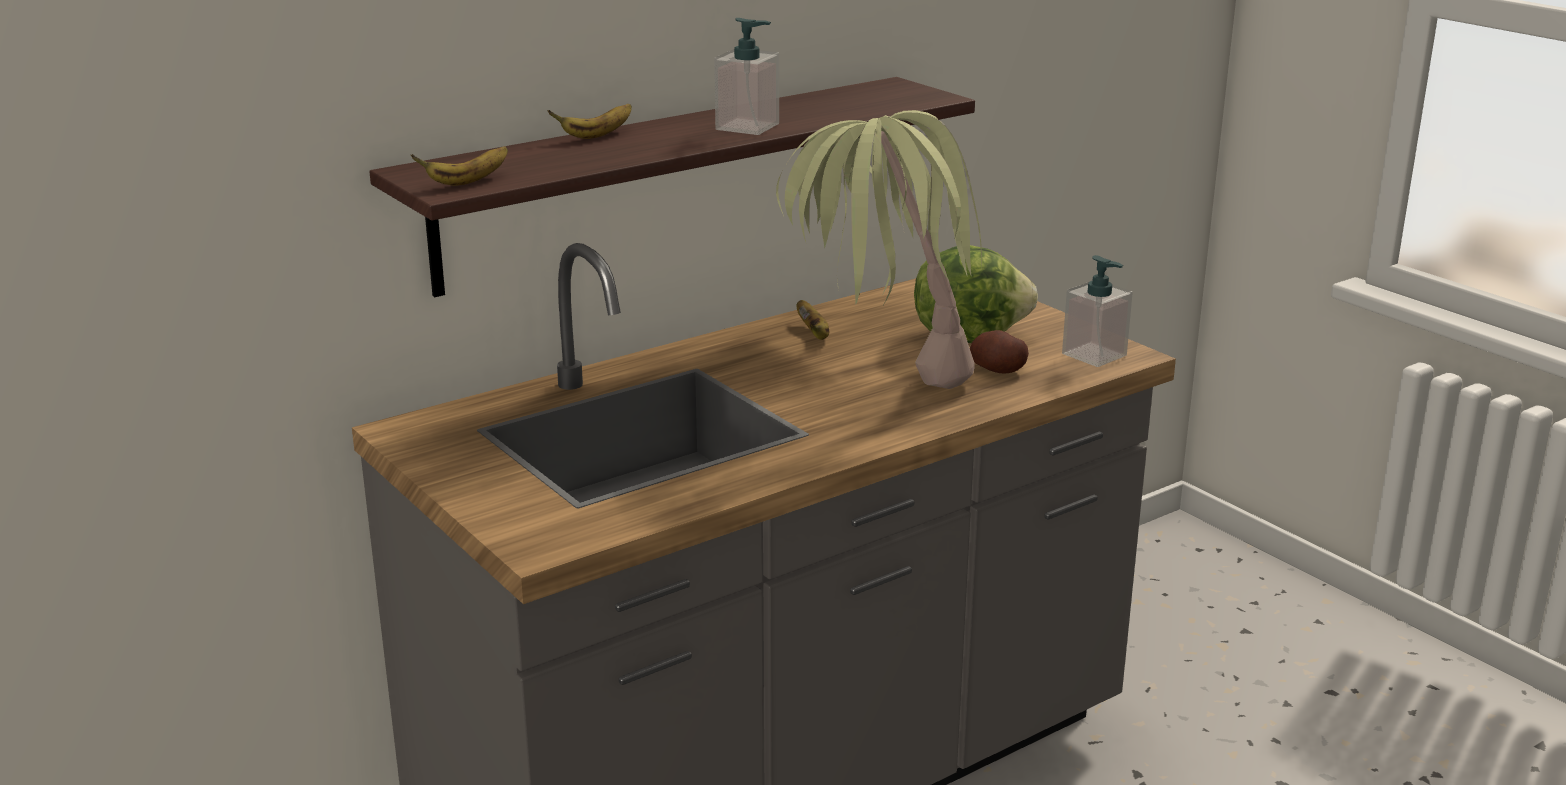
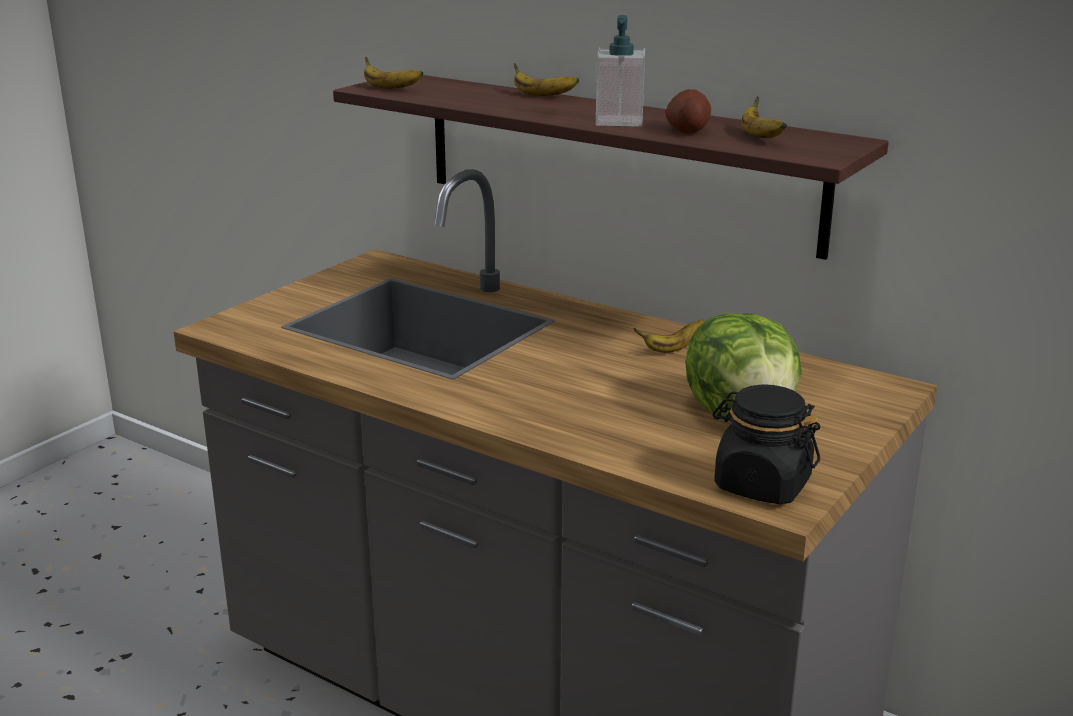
camera: 70 degrees right, 0 degrees up
potted plant [776,110,982,389] -> none
potato [970,330,1029,374] -> potato moved to [665,89,711,134]
soap dispenser [1062,255,1133,367] -> black jar [713,384,820,504]
none -> banana [742,97,787,138]

